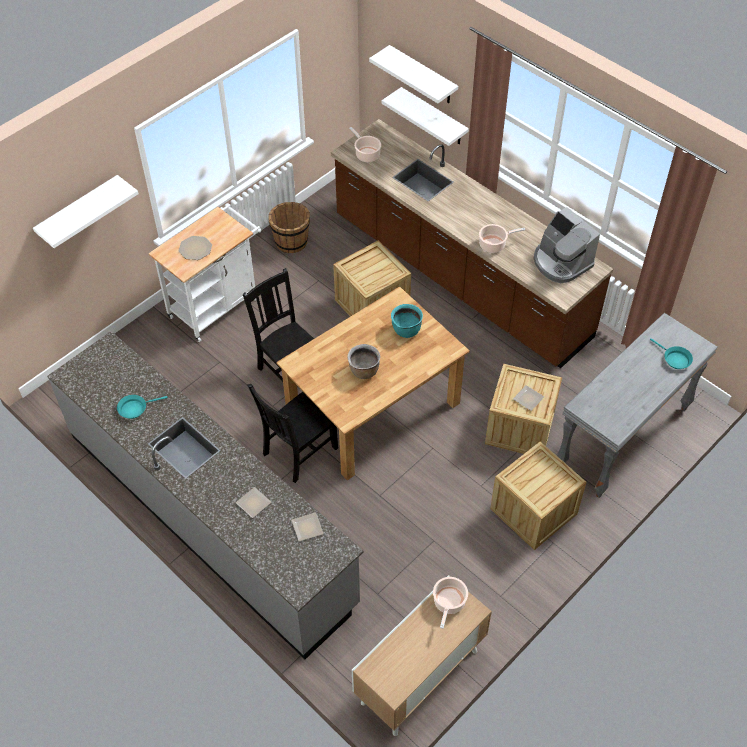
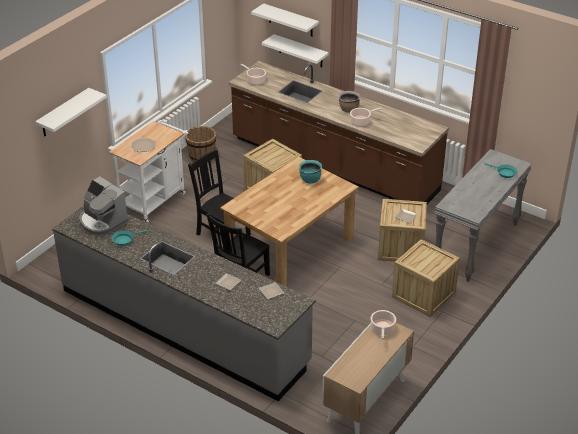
camera: 10 degrees left, 15 degrees down
brown cooking pot [348,344,380,379] -> brown cooking pot moved to [338,91,360,113]
coffee machine [533,207,600,283] -> coffee machine moved to [79,177,128,236]

